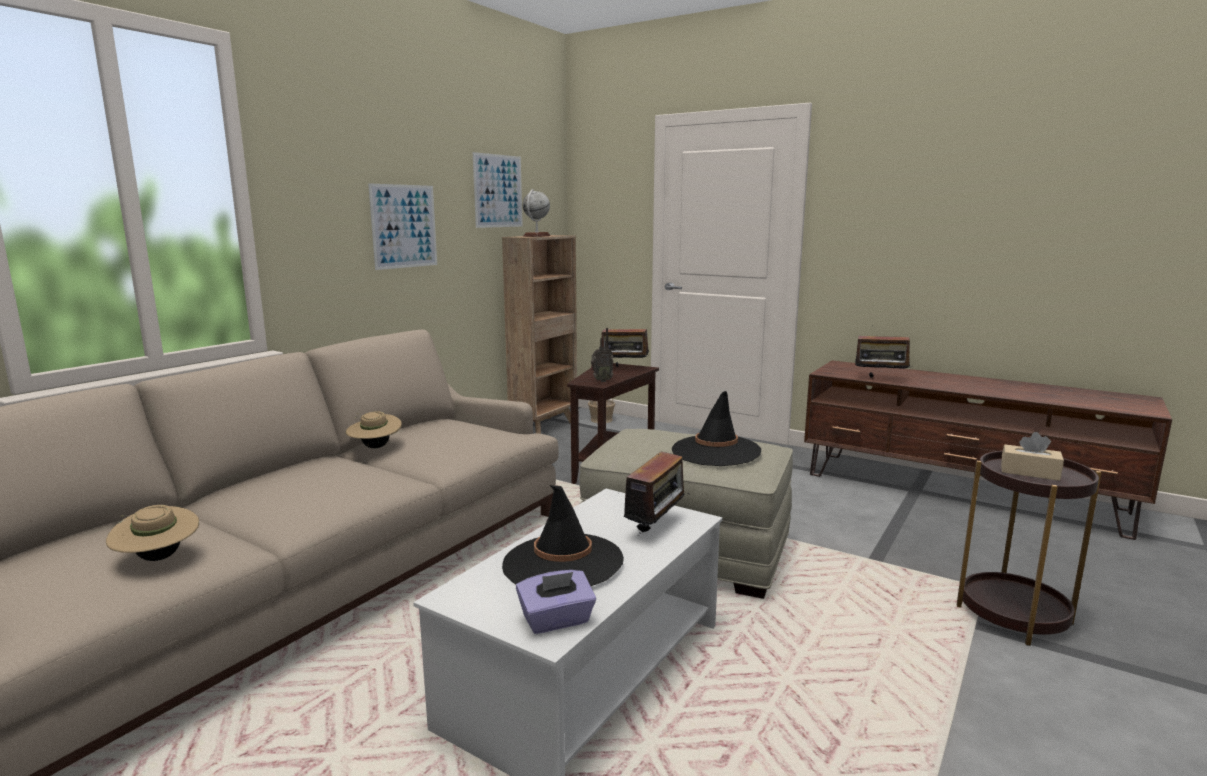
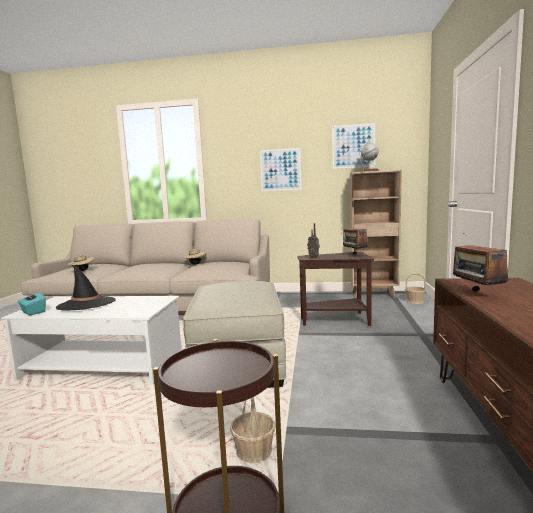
camera: 65 degrees right, 5 degrees down
purple tissue box [516,570,596,634] -> turquoise tissue box [18,290,46,315]
radio [618,452,689,536] -> none
black hat [672,391,761,466] -> none
beige tissue box [1001,432,1064,481] -> none
none -> basket [230,397,275,463]

